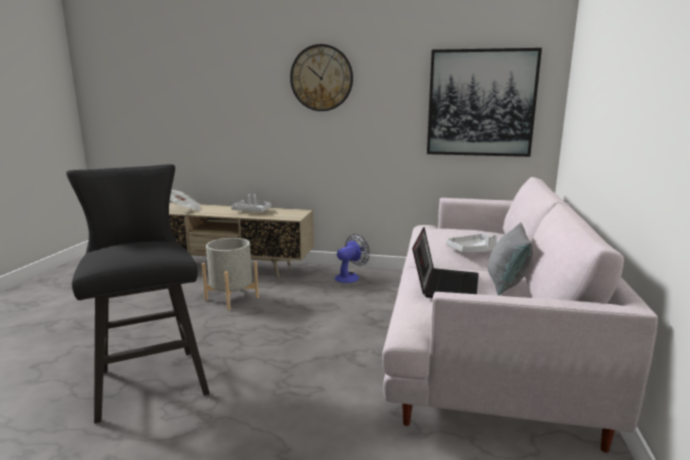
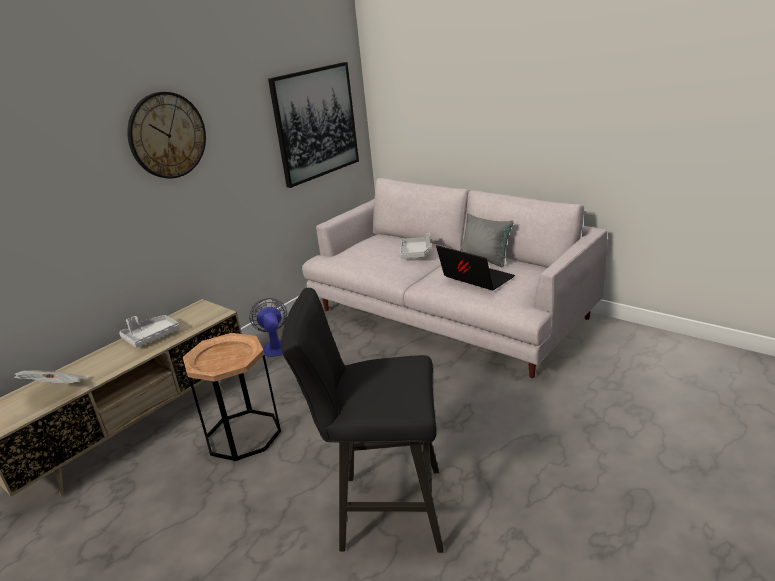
camera: 60 degrees left, 10 degrees up
grey planter [202,238,259,310] -> brown side table [183,333,281,461]

